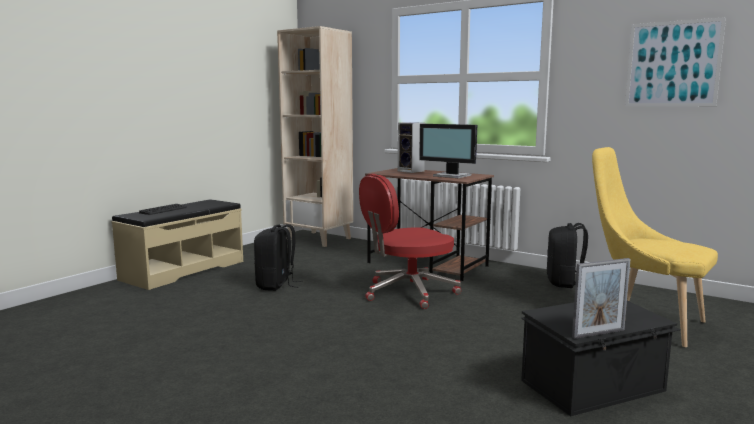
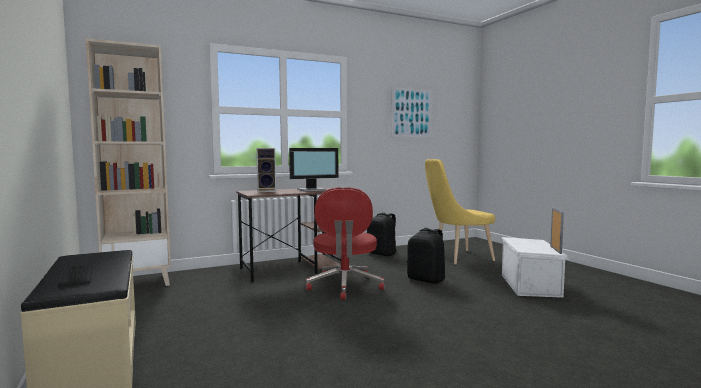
camera: 60 degrees left, 5 degrees down
black backpack [254,224,303,291] -> black backpack moved to [407,228,445,284]
black storage box [521,301,680,416] -> white storage box [502,237,570,298]

